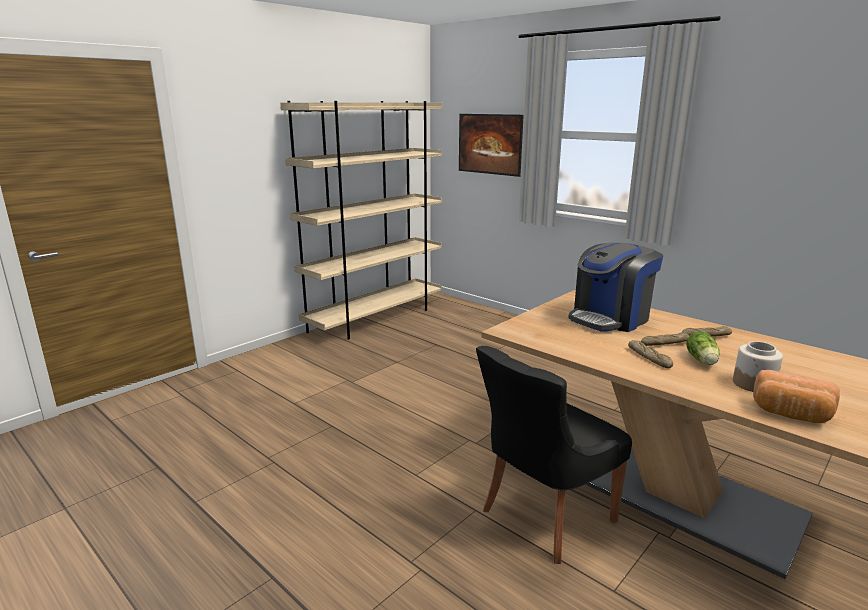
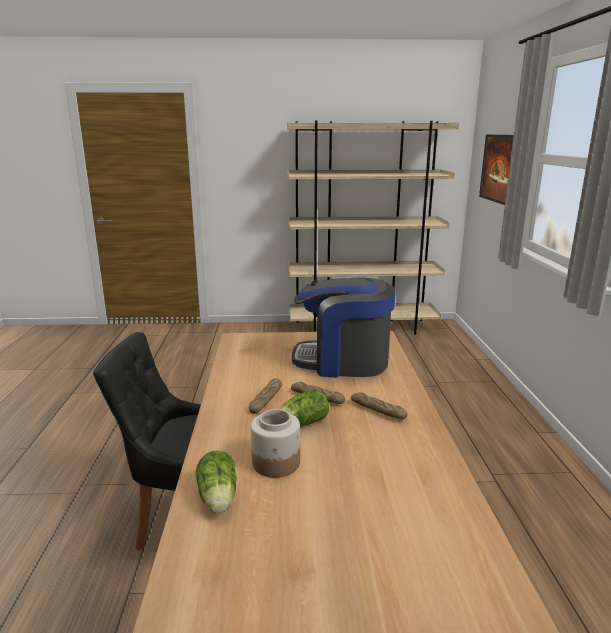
camera: 45 degrees right, 0 degrees up
bread [753,370,840,423] -> lettuce [196,450,237,513]

